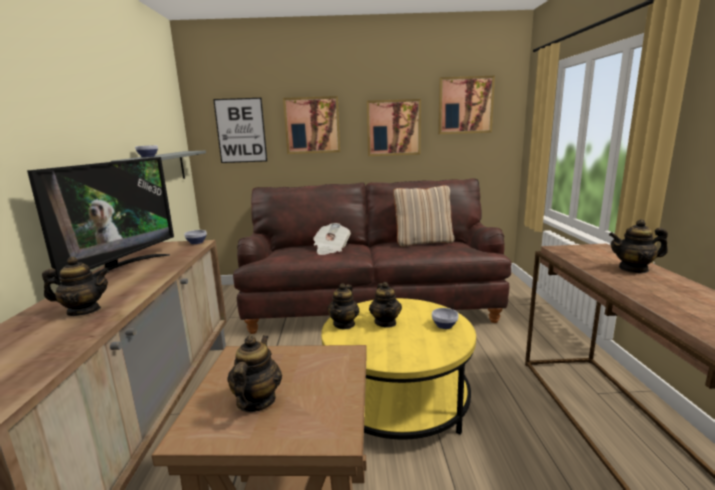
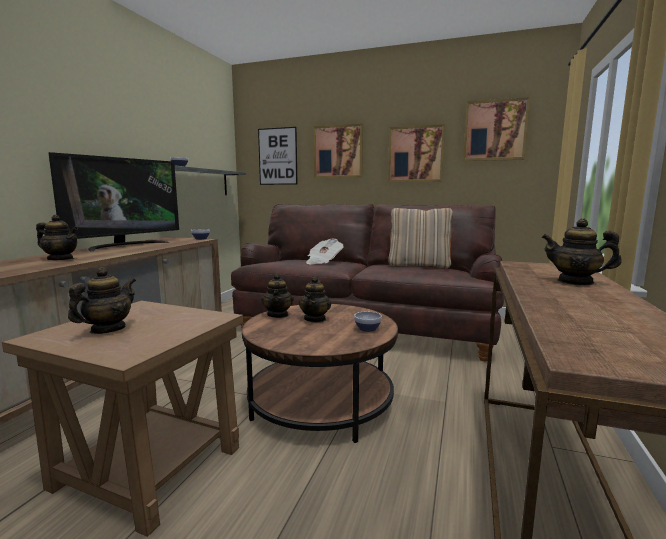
camera: 20 degrees right, 5 degrees down
yellow coffee table [321,298,476,440] -> brown coffee table [242,304,398,443]
teapot [327,283,359,329] -> teapot turned 45 degrees counterclockwise [261,274,294,318]

